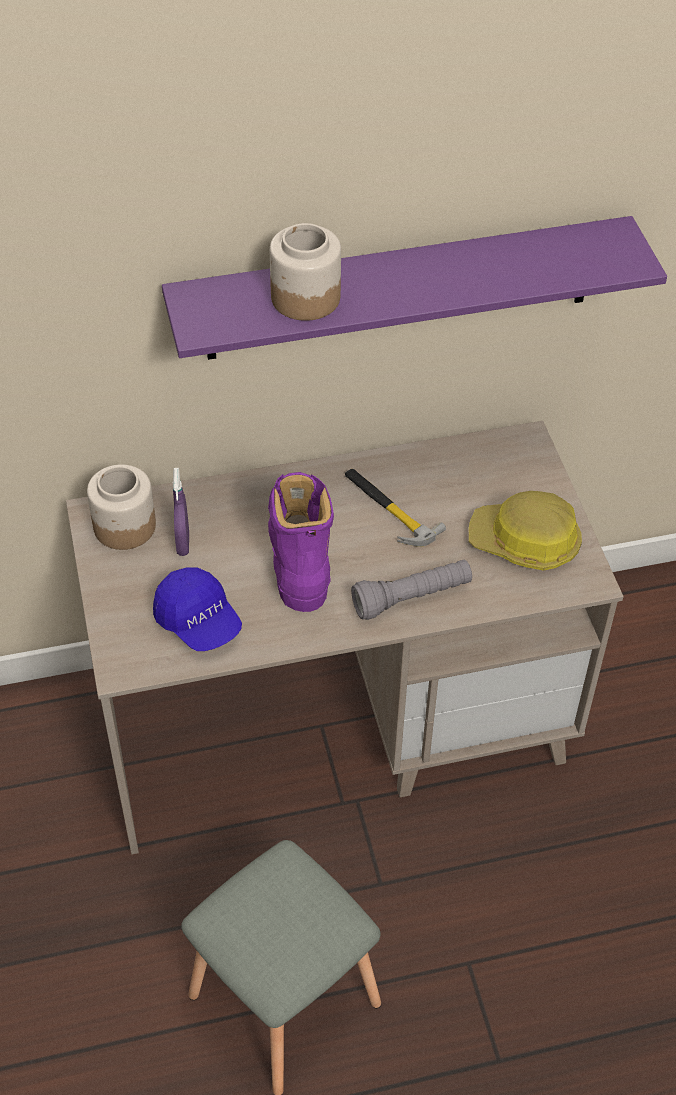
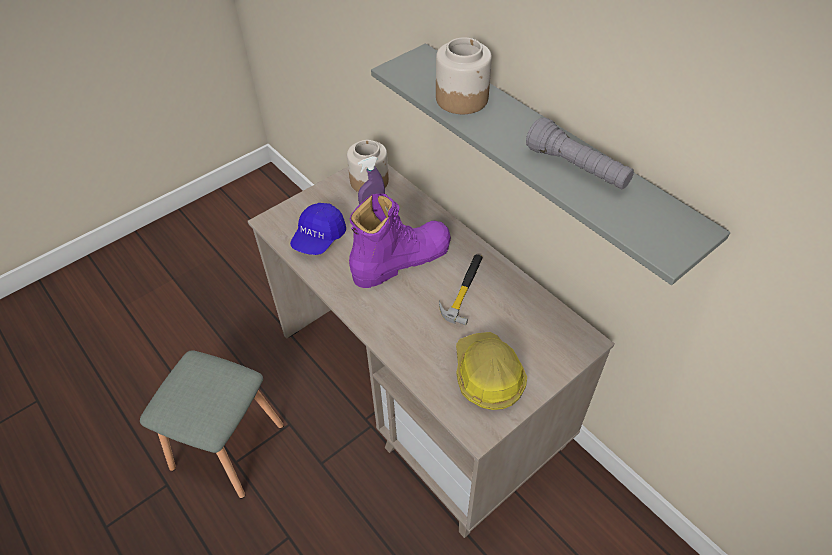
camera: 65 degrees right, 0 degrees up
purple shelf [162,216,667,360] -> grey shelf [371,44,730,285]
grey flashlight [351,560,472,620] -> grey flashlight moved to [526,118,634,190]

